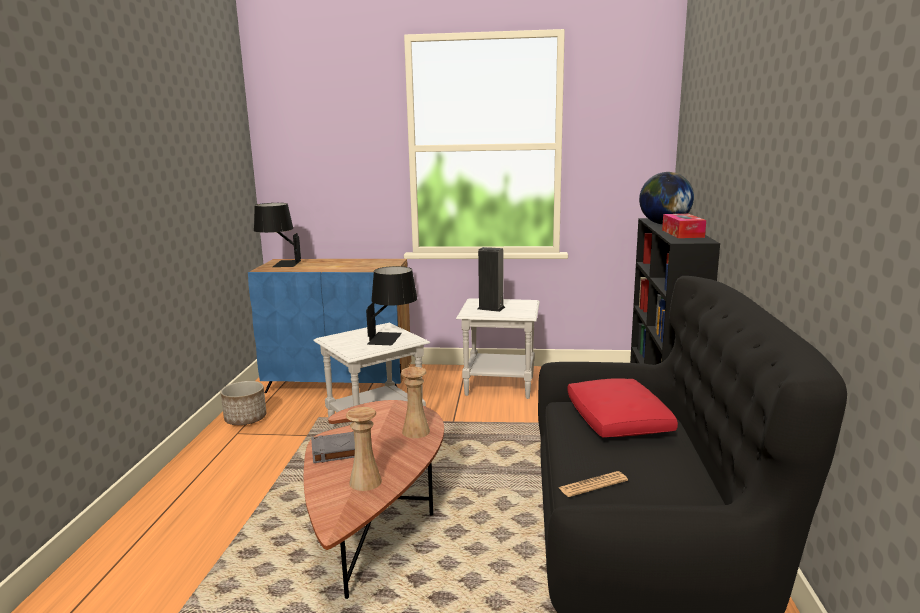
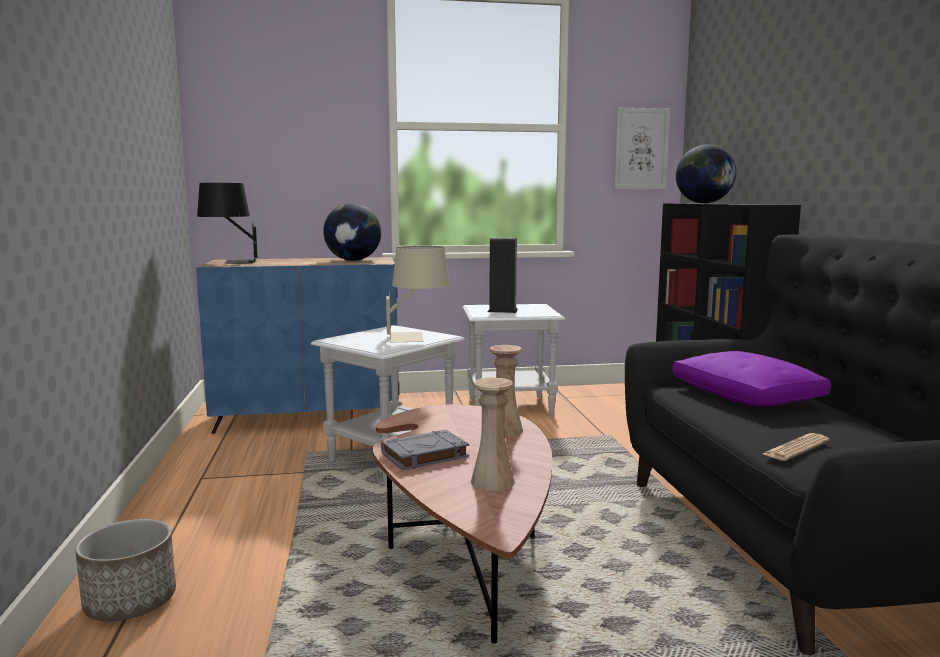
camera: 15 degrees left, 5 degrees down
planter [221,381,266,425] -> planter moved to [75,519,176,621]
black table lamp [366,266,417,345] -> beige table lamp [386,246,450,342]
red pillow [567,378,678,437] -> purple pillow [672,351,831,406]
tissue box [662,214,706,238] -> none
none -> globe [323,203,381,261]
none -> picture [614,108,670,189]

